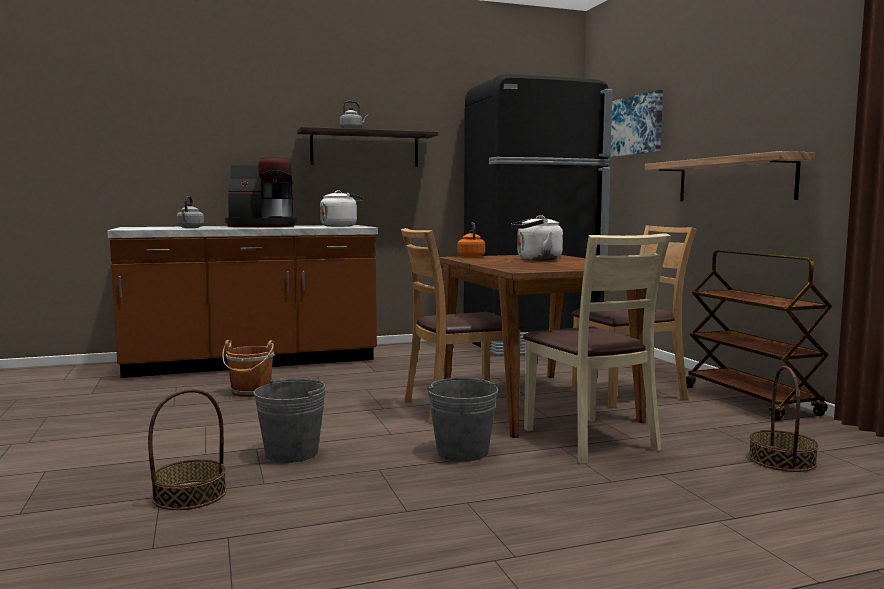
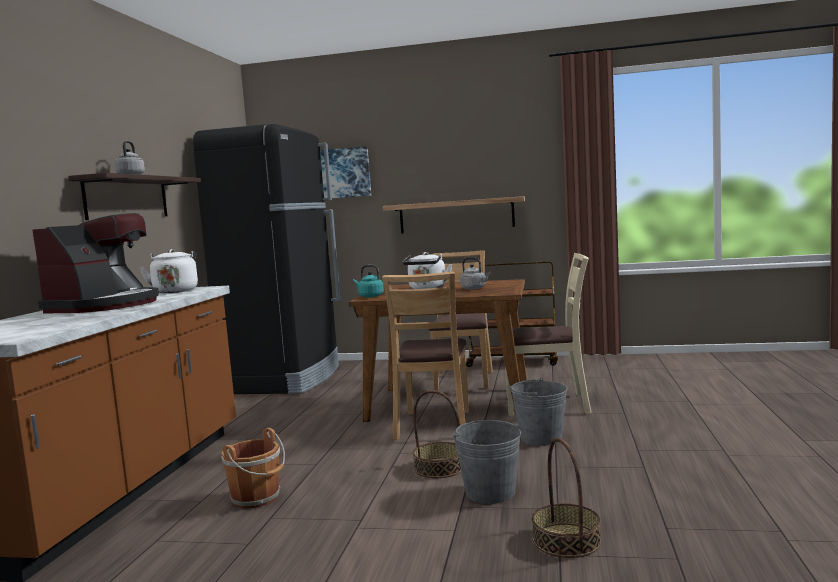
camera: 60 degrees left, 0 degrees up
grey kettle [177,196,204,228] -> grey kettle moved to [460,257,491,289]
orange kettle [457,222,485,258] -> turquoise kettle [353,265,384,298]
basket [749,366,818,472] -> basket moved to [413,390,461,478]

